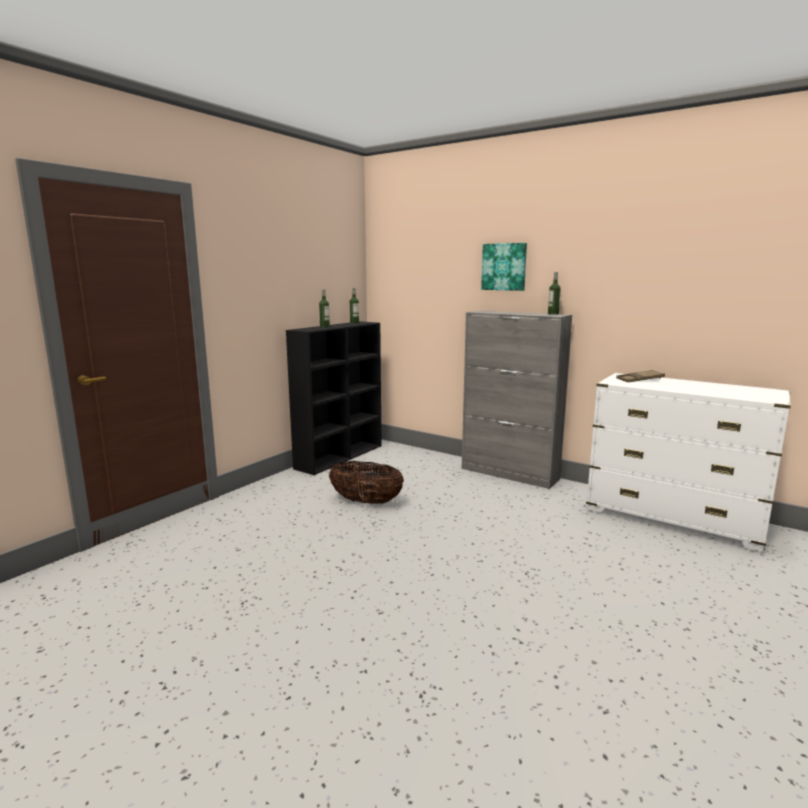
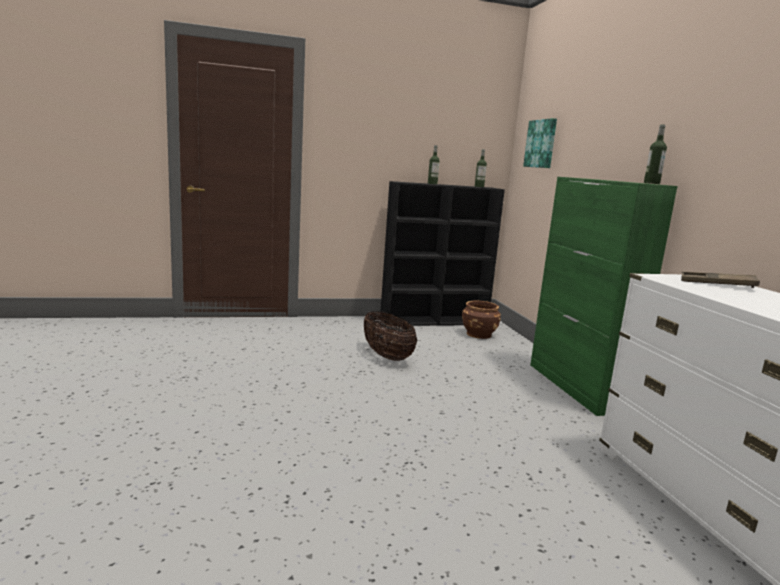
camera: 40 degrees right, 0 degrees up
grey cabinet [462,311,572,489] -> green cabinet [530,177,678,416]
picture [481,243,527,291] -> picture moved to [523,118,557,168]
none -> brown planter [462,301,501,339]

